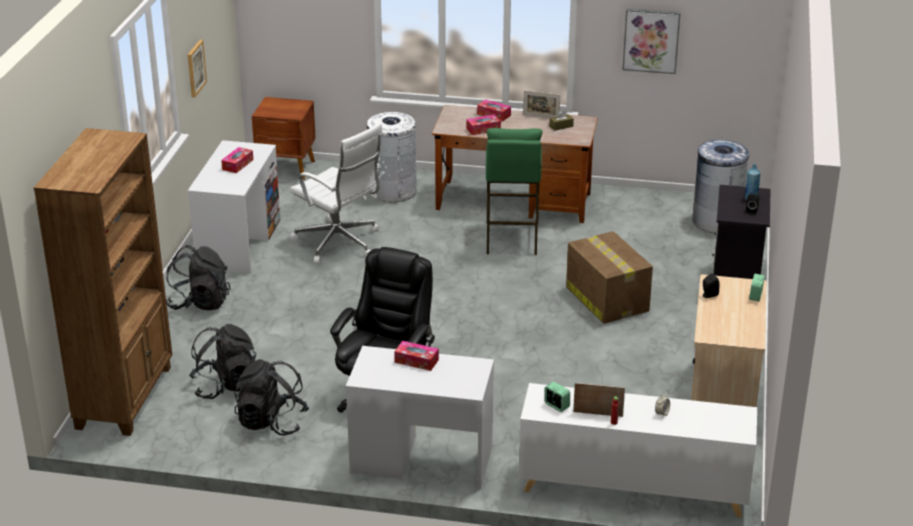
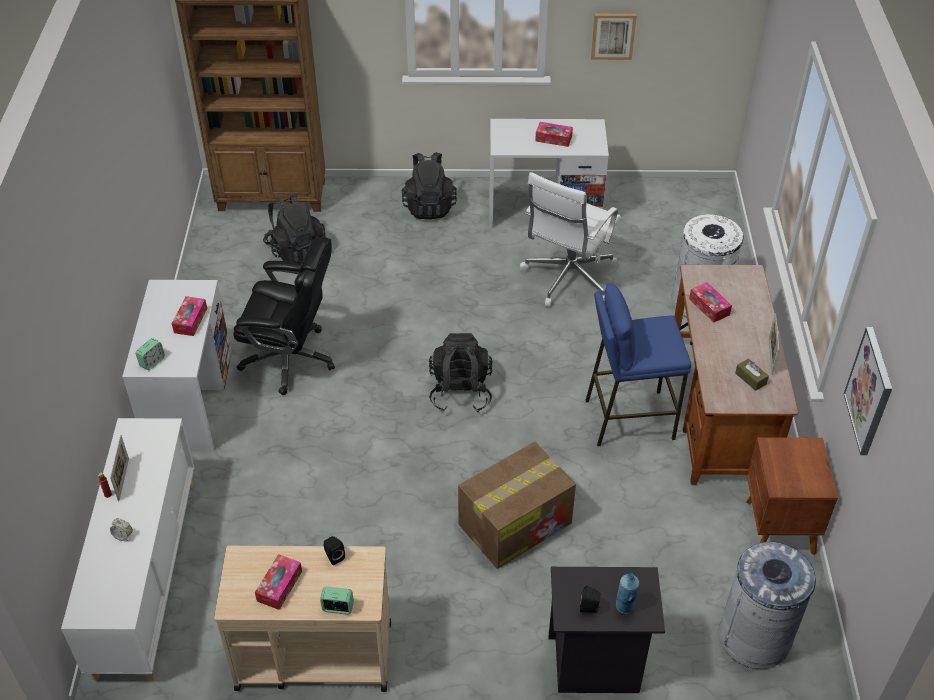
camera: 80 degrees right, 15 degrees up
black backpack [234,359,309,436] -> black backpack moved to [429,333,493,412]
brown nightstand [252,97,316,180] -> brown nightstand moved to [746,437,838,555]
tissue box [477,99,511,121] -> tissue box moved to [255,554,302,610]
green stool [486,128,543,255] -> blue stool [585,283,691,446]
alarm clock [545,382,570,412] -> alarm clock moved to [136,338,165,370]

